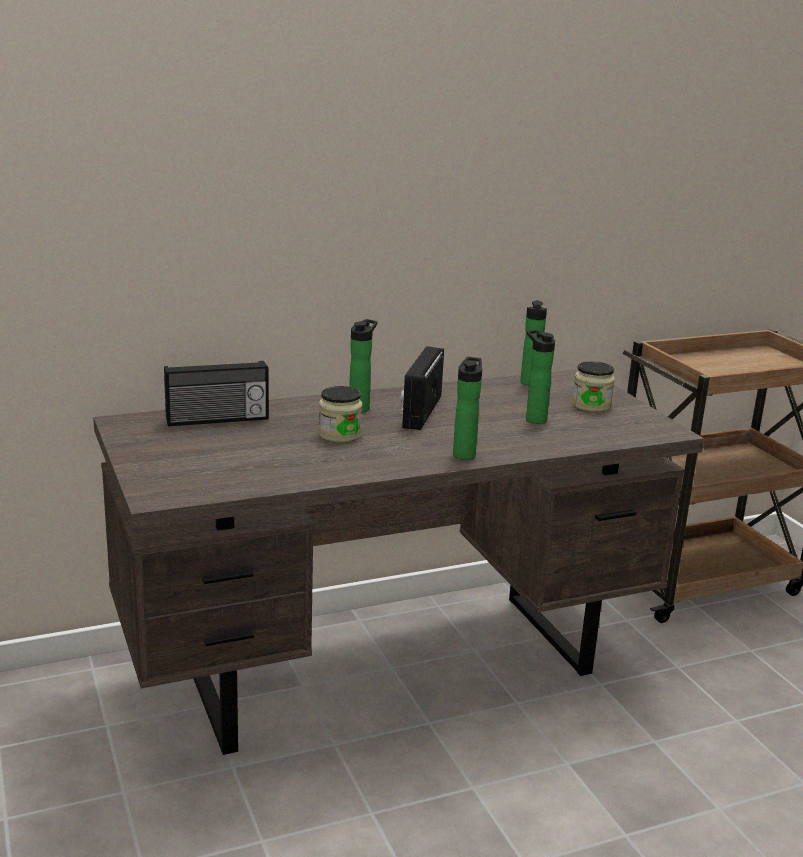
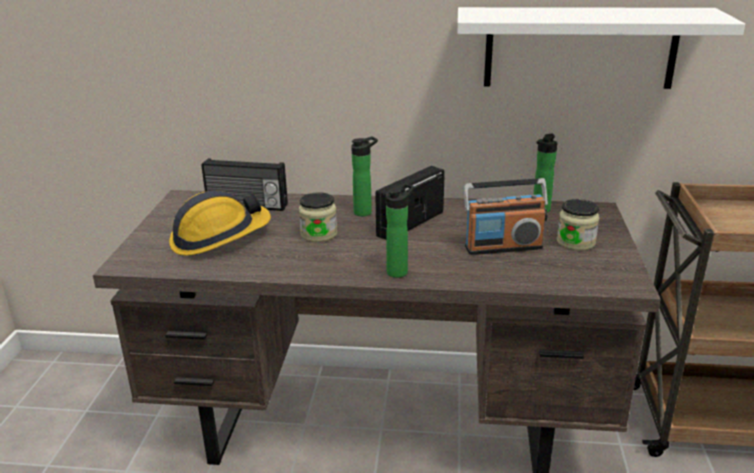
camera: 30 degrees right, 5 degrees up
bottle [526,330,555,424] -> radio [463,178,548,255]
none -> hard hat [169,190,271,256]
none -> white shelf [457,7,745,89]

